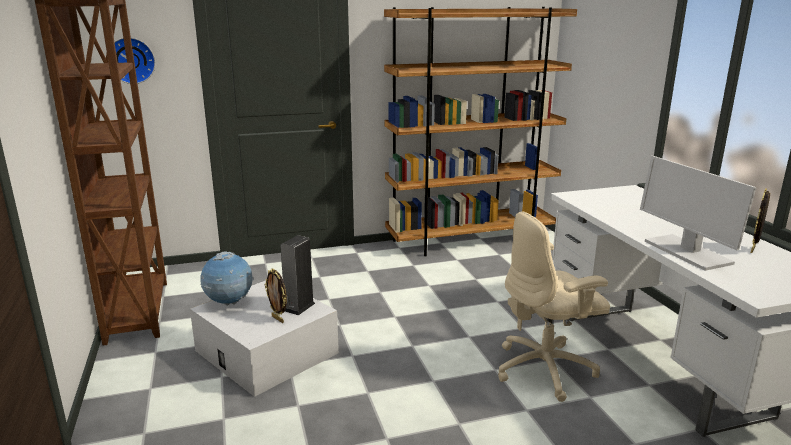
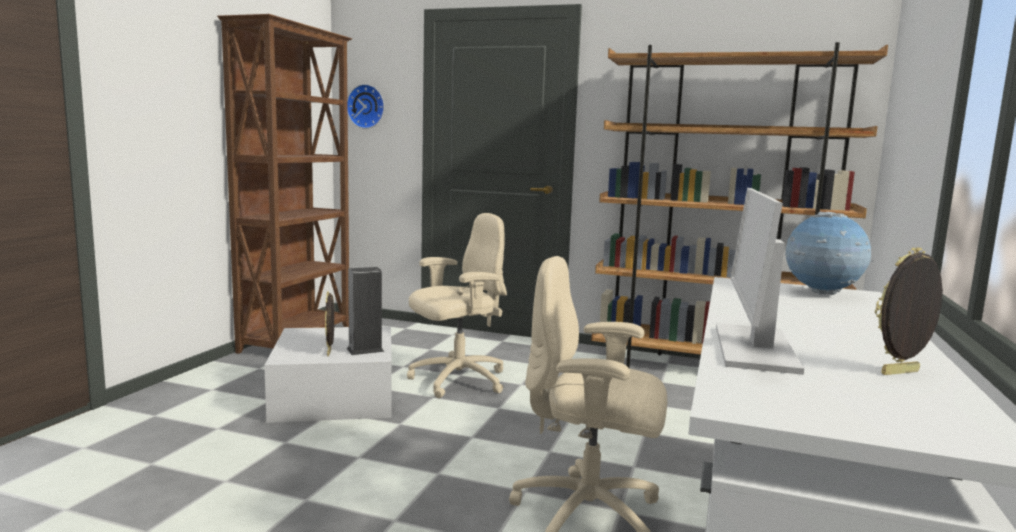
camera: 35 degrees right, 10 degrees down
globe [201,251,254,306] -> globe moved to [785,212,873,295]
none -> beige office chair [407,213,507,398]

